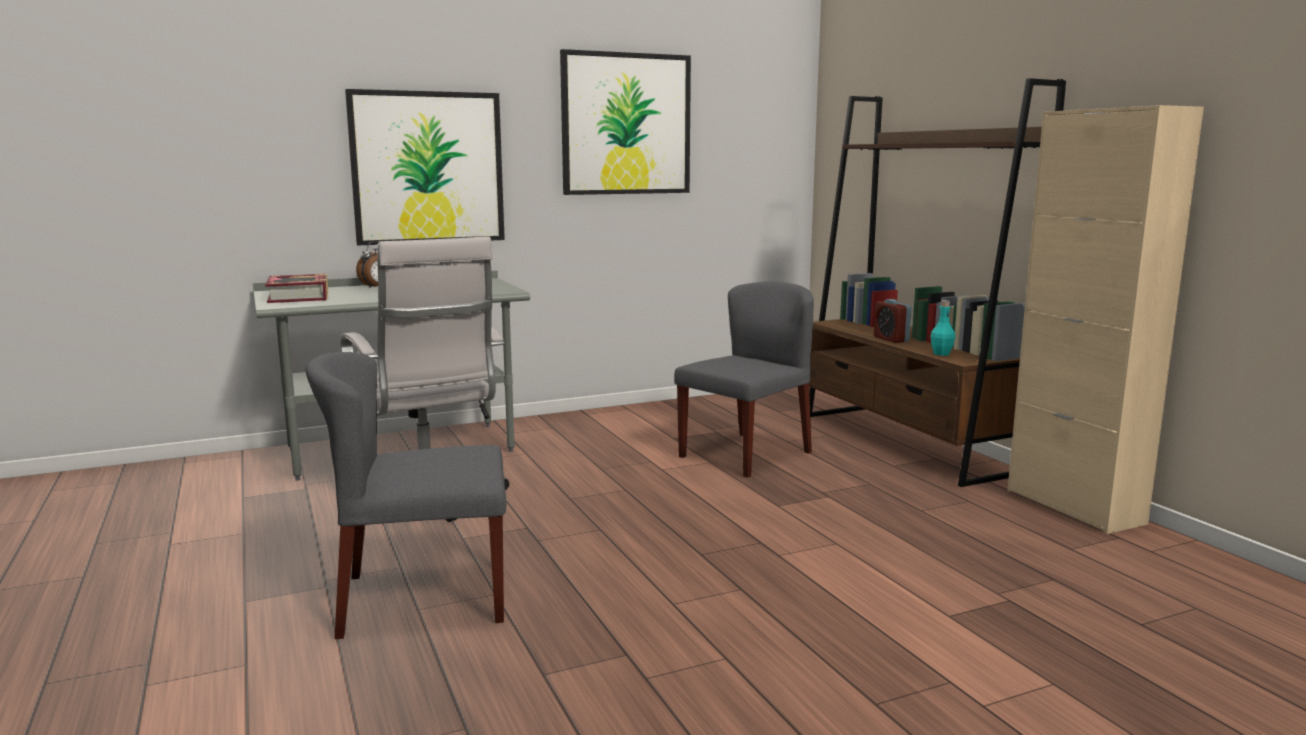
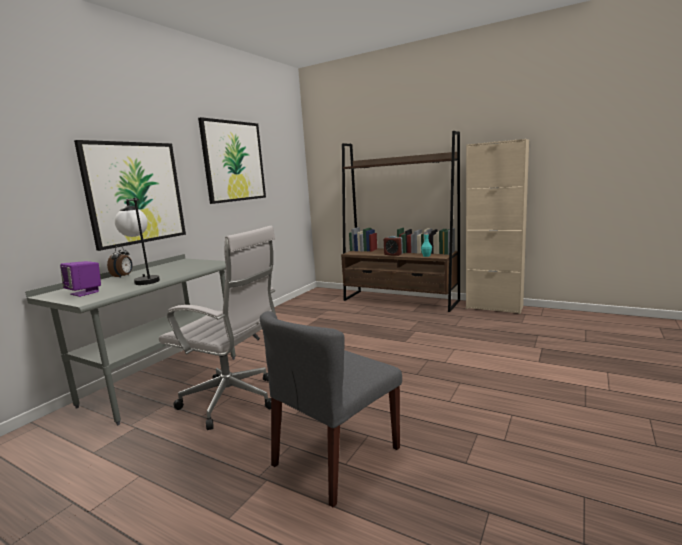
camera: 35 degrees left, 0 degrees up
book [265,274,328,303] -> purple speaker [60,261,101,297]
grey chair [674,281,814,478] -> none
none -> table lamp [115,198,160,285]

